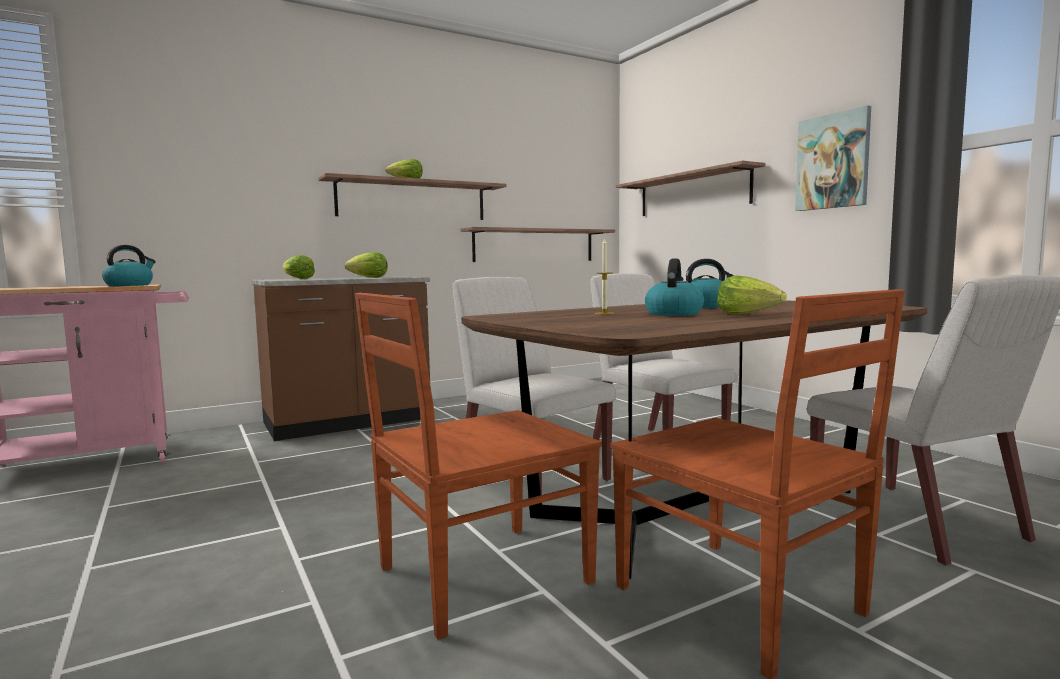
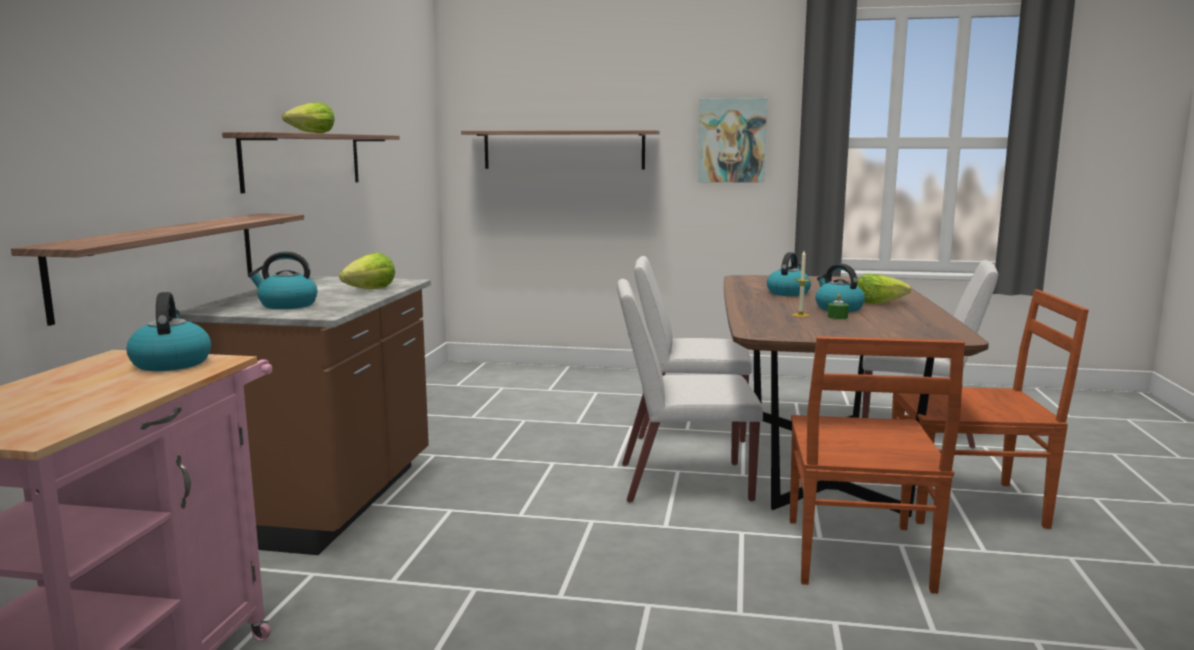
camera: 50 degrees left, 5 degrees up
lettuce [283,255,315,279] -> kettle [248,251,318,309]
shelf [460,227,615,262] -> shelf moved to [11,213,304,326]
none -> green candle [827,294,849,319]

